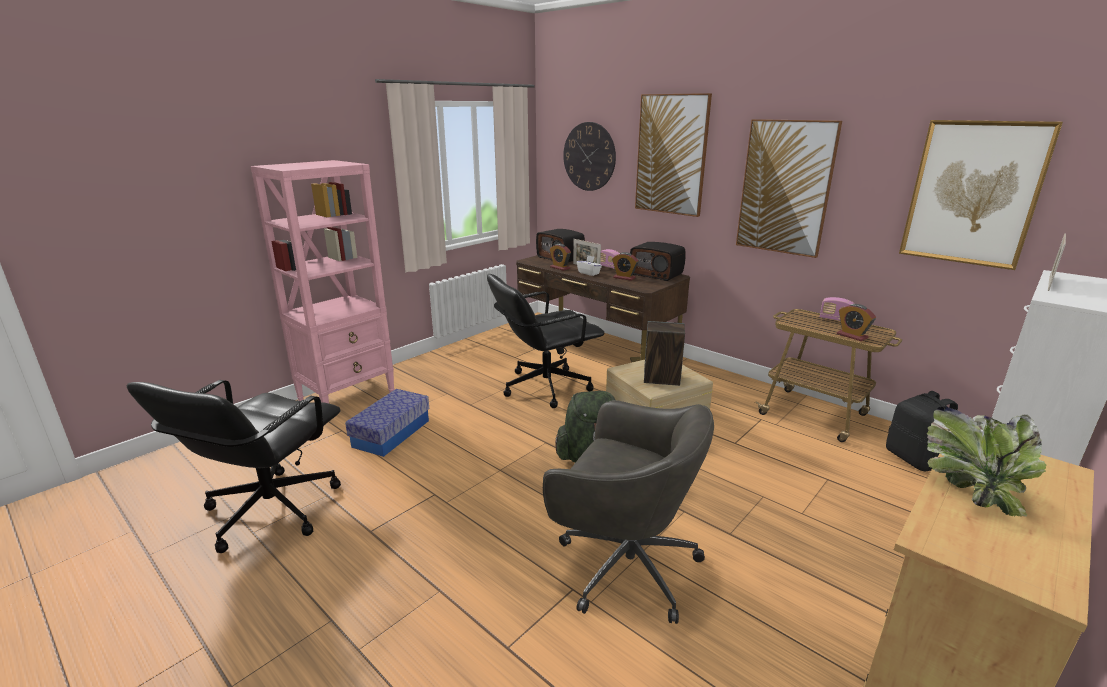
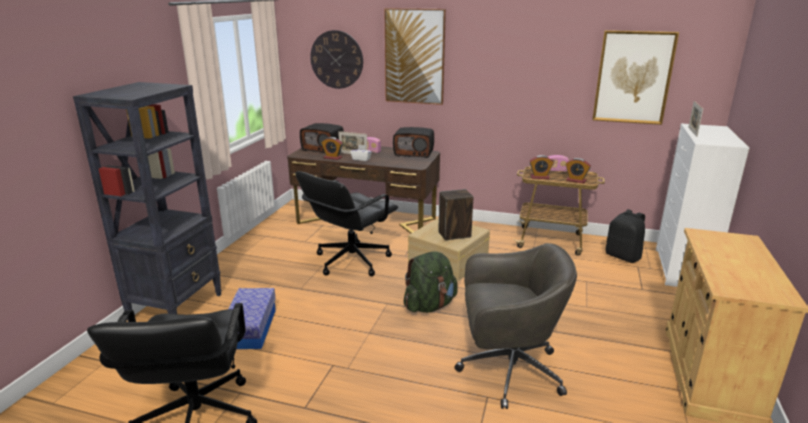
camera: 25 degrees left, 0 degrees up
pink bookcase [250,160,395,403] -> black bookcase [73,82,222,322]
alarm clock [612,252,639,281] -> alarm clock moved to [530,155,554,179]
picture [736,119,842,258] -> none
potted plant [927,406,1047,517] -> none

